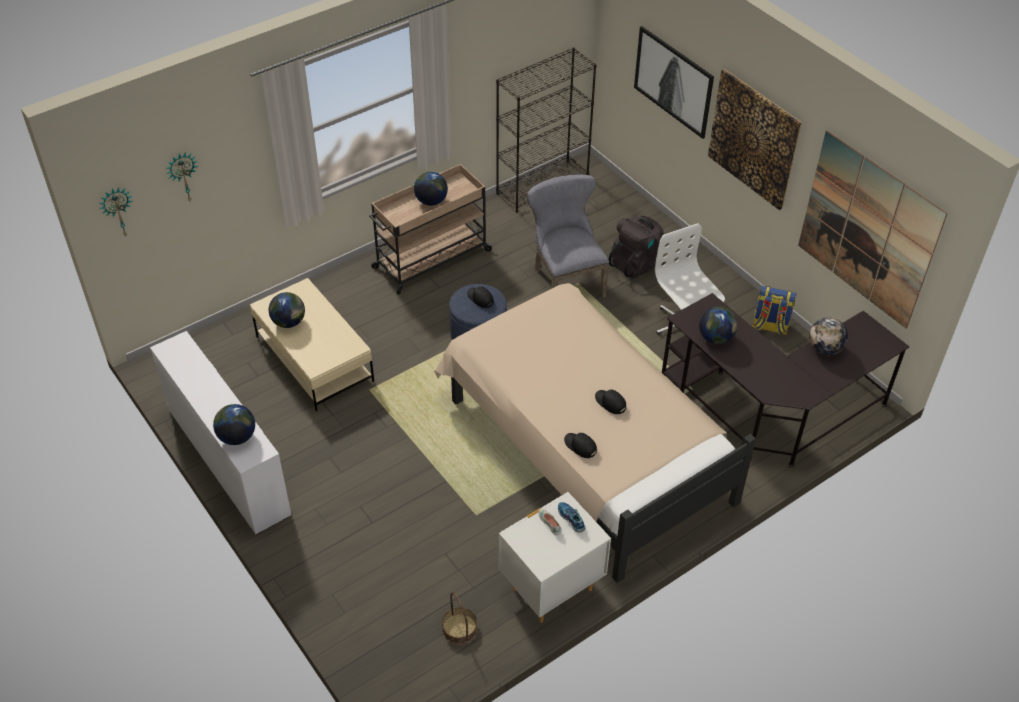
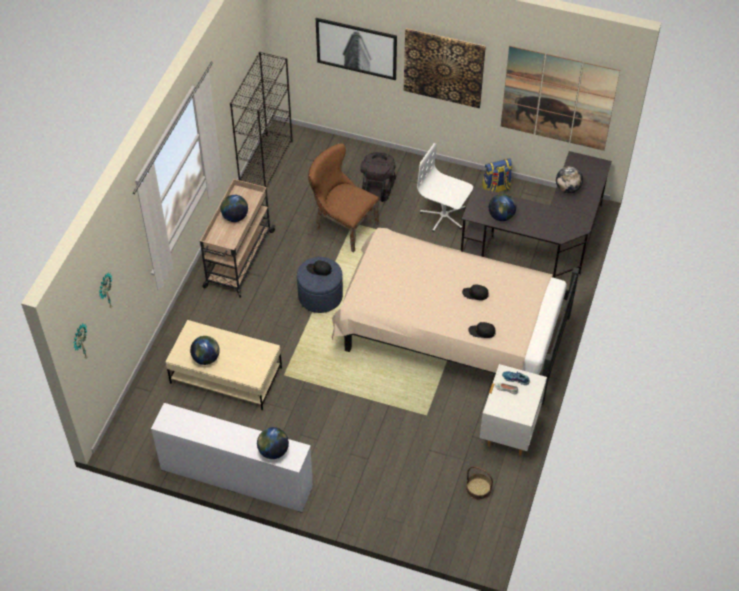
camera: 35 degrees left, 5 degrees up
grey chair [527,175,609,298] -> brown chair [308,143,379,252]

